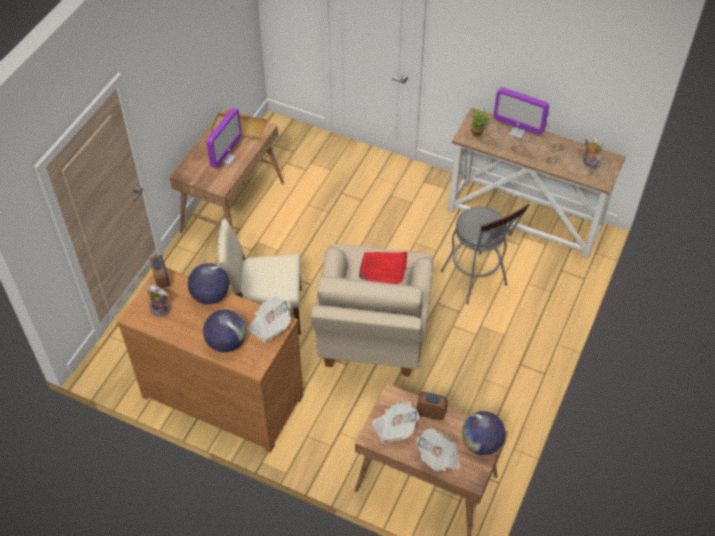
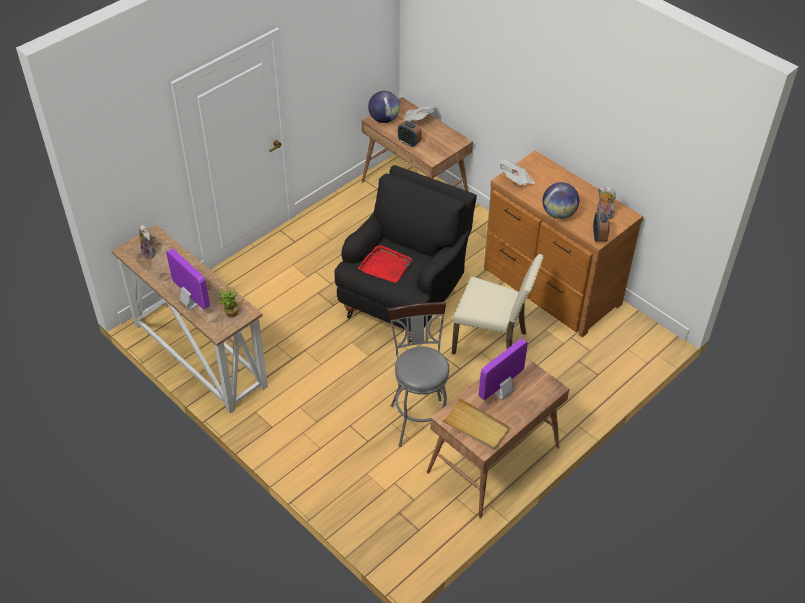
camera: 160 degrees left, 5 degrees down
globe [203,310,246,352] -> none
beige armchair [311,243,433,377] -> black armchair [334,165,477,343]
newspaper [372,402,419,442] -> none
grey stool [441,204,530,305] -> grey stool moved to [388,302,449,447]

